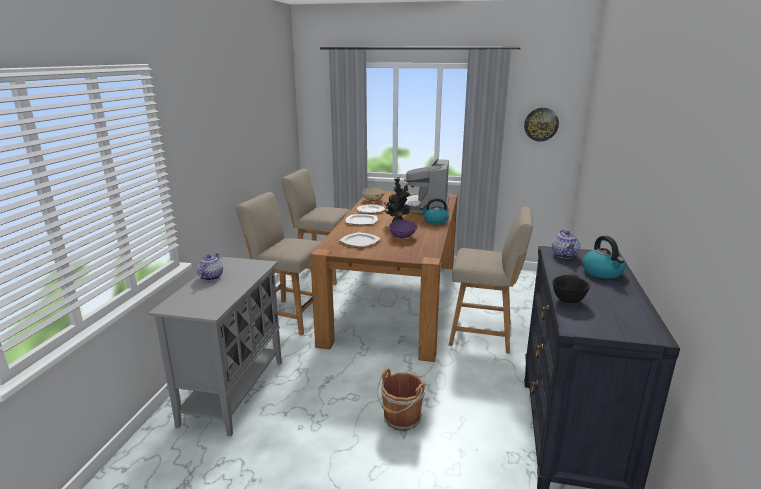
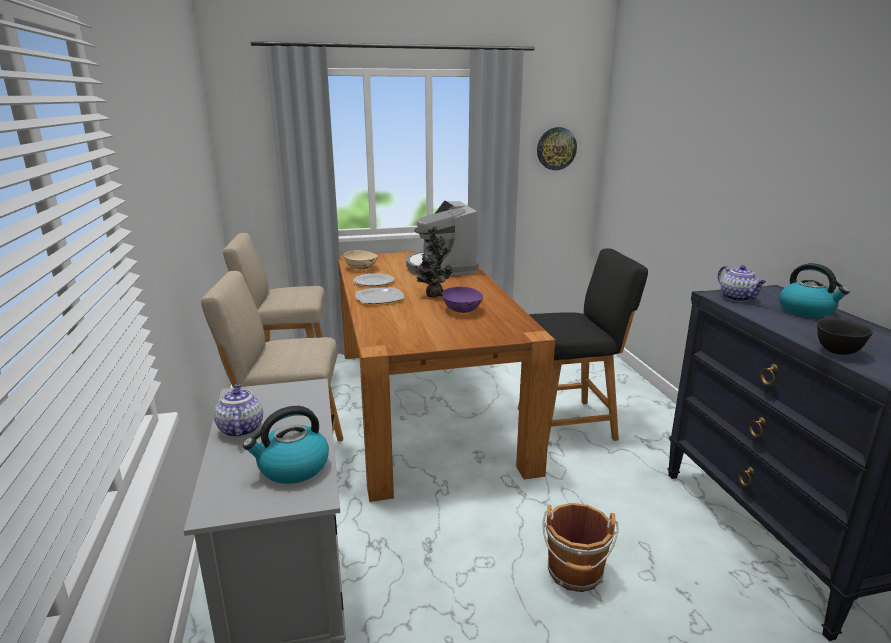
camera: 25 degrees left, 0 degrees up
plate [339,232,381,247] -> none
kettle [420,198,449,225] -> kettle moved to [243,406,329,484]
beige chair [449,207,533,354] -> black chair [518,248,648,442]

